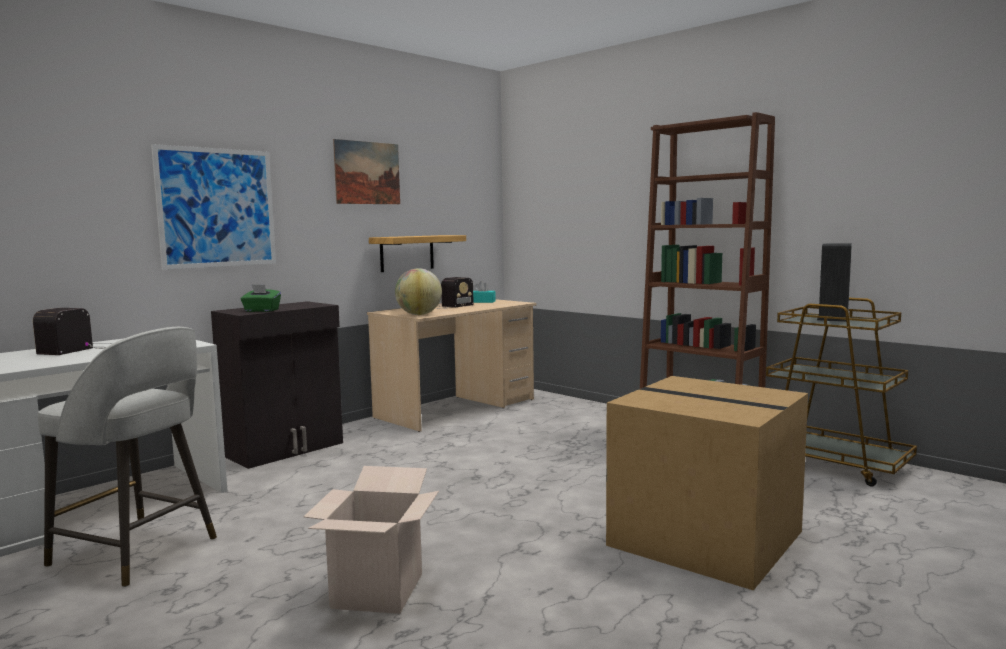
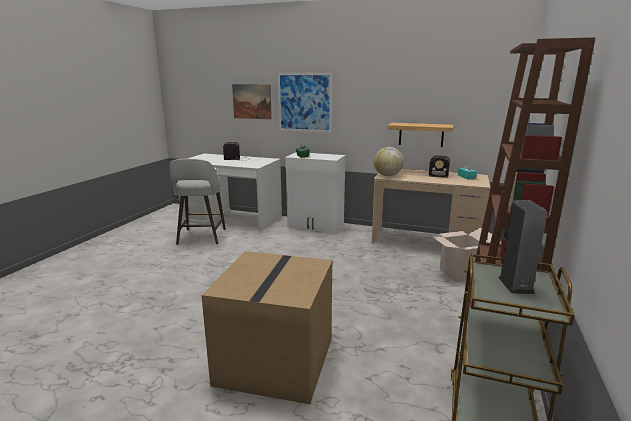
camera: 65 degrees right, 10 degrees up
black cabinet [211,301,343,469] -> white cabinet [285,152,345,233]
cardboard box [303,466,439,614] -> cardboard box moved to [431,228,492,282]
picture [333,139,400,204] -> picture moved to [232,84,272,120]

